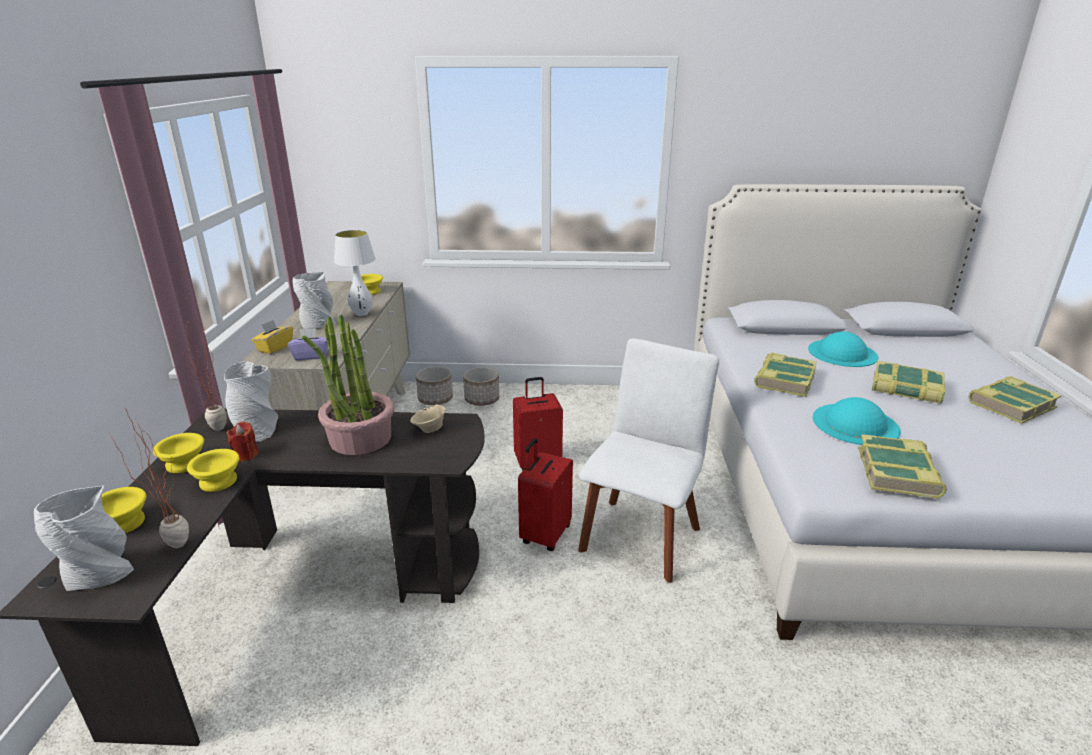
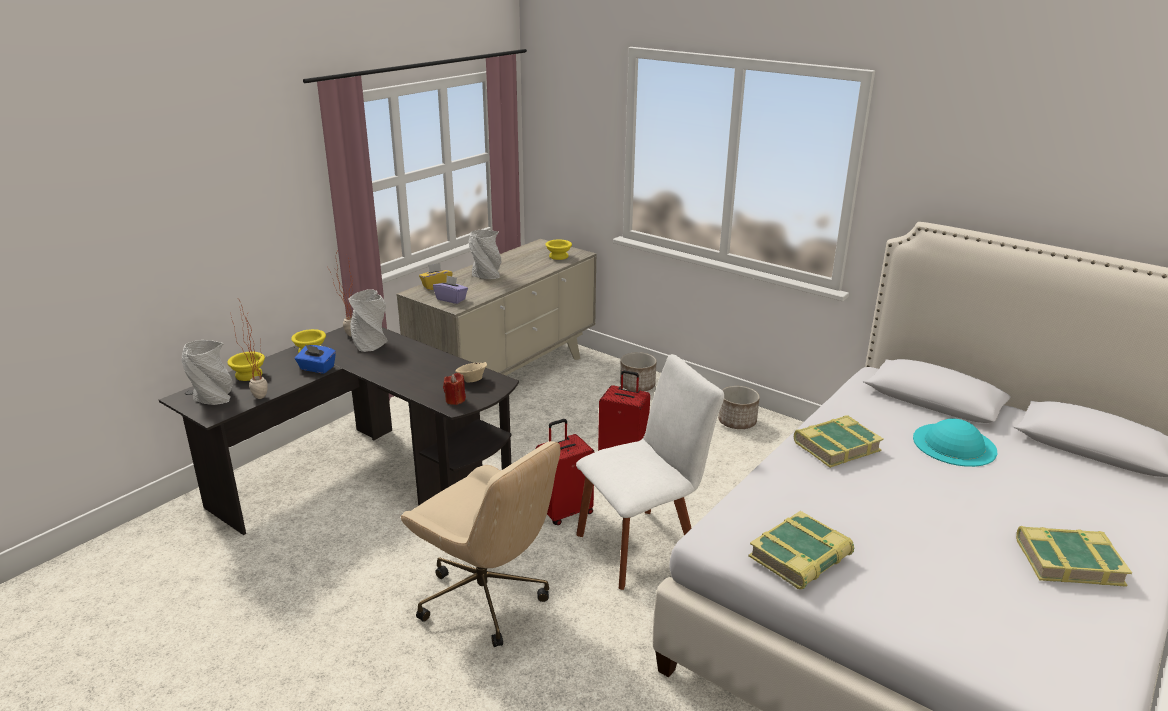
camera: 35 degrees right, 0 degrees up
yellow bowl [187,449,239,492] -> blue tissue box [295,344,336,374]
red candle [227,422,259,461] -> red candle moved to [443,373,466,405]
potted plant [302,314,394,455] -> none
white table lamp [334,230,376,316] -> none
planter [416,366,453,405] -> planter moved to [718,386,760,429]
turquoise hat [813,397,901,445] -> none
book [872,361,945,404] -> none
none -> beige office chair [401,441,560,647]

